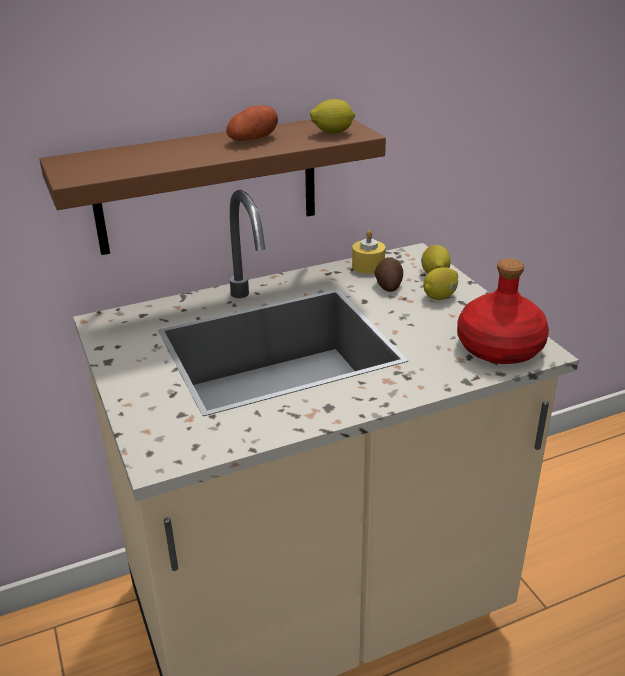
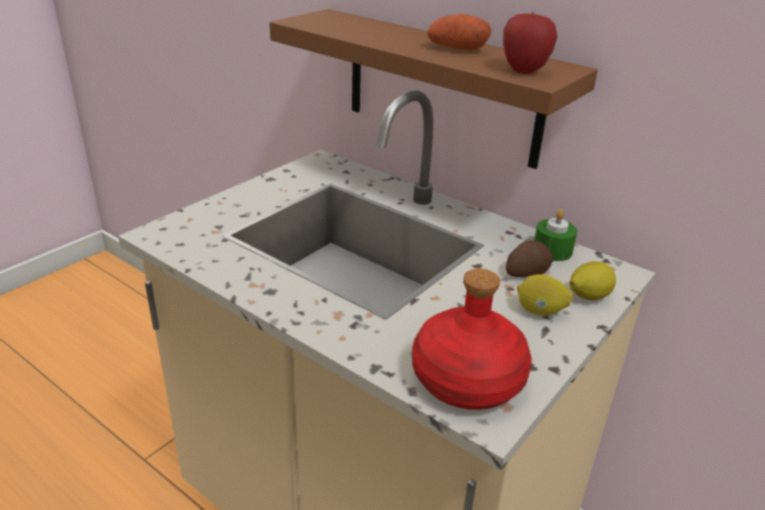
camera: 60 degrees right, 0 degrees up
lemon [310,99,355,134] -> apple [503,11,557,74]
yellow candle [352,230,385,274] -> green candle [534,209,577,261]

